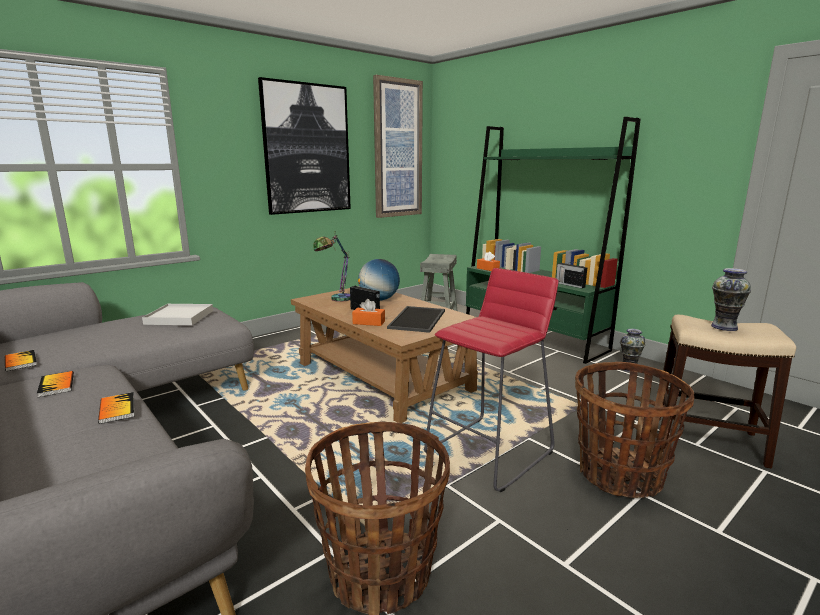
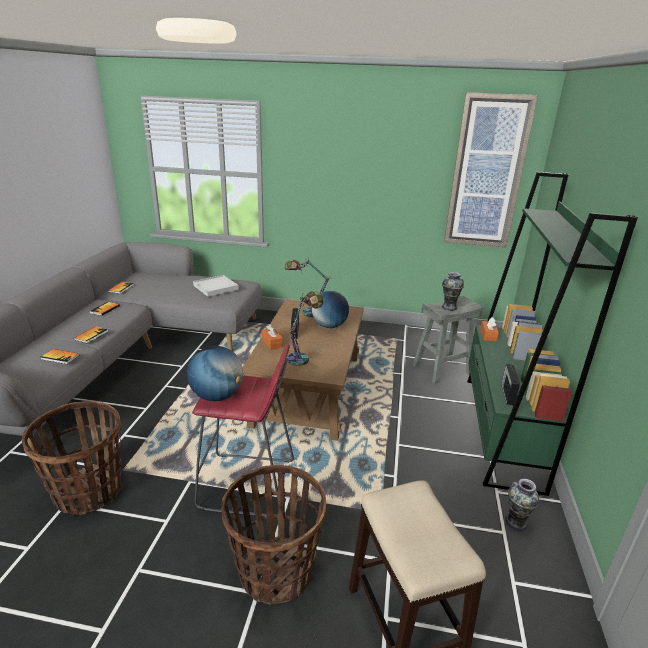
camera: 50 degrees right, 10 degrees up
picture [258,77,351,215] -> none
tray [387,306,445,333] -> table lamp [287,291,324,366]
vase [711,268,751,331] -> vase moved to [442,272,464,311]
none -> book [41,349,79,364]
none -> globe [187,346,243,401]

